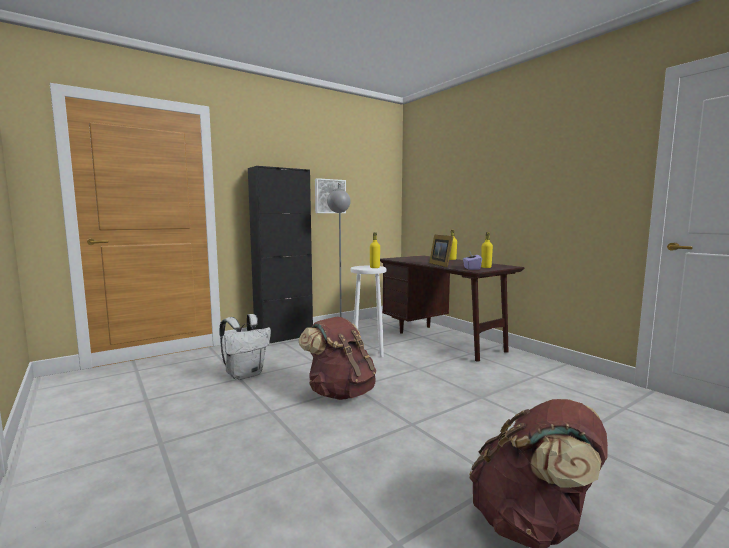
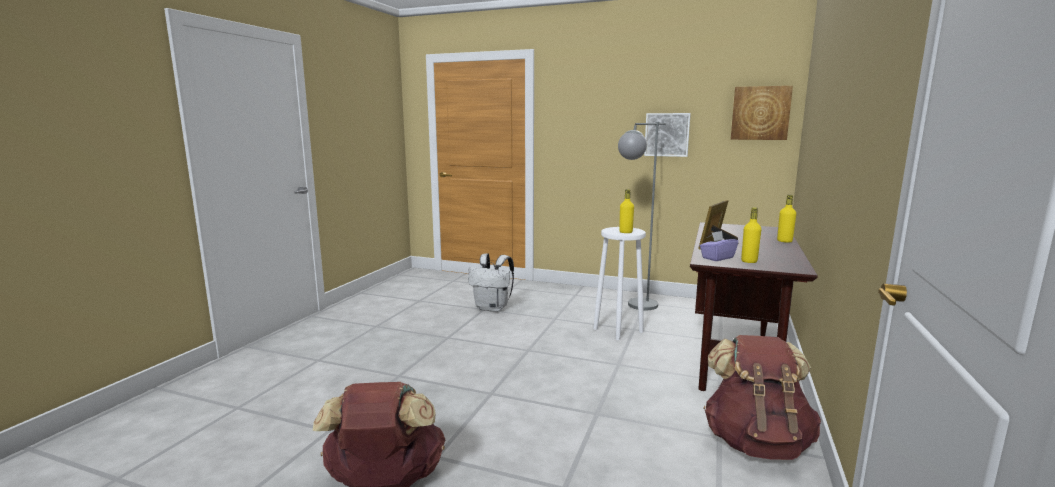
camera: 55 degrees right, 5 degrees up
black cabinet [248,166,313,344] -> none
brown backpack [299,317,376,400] -> brown backpack moved to [703,335,821,460]
none -> picture [731,86,793,140]

